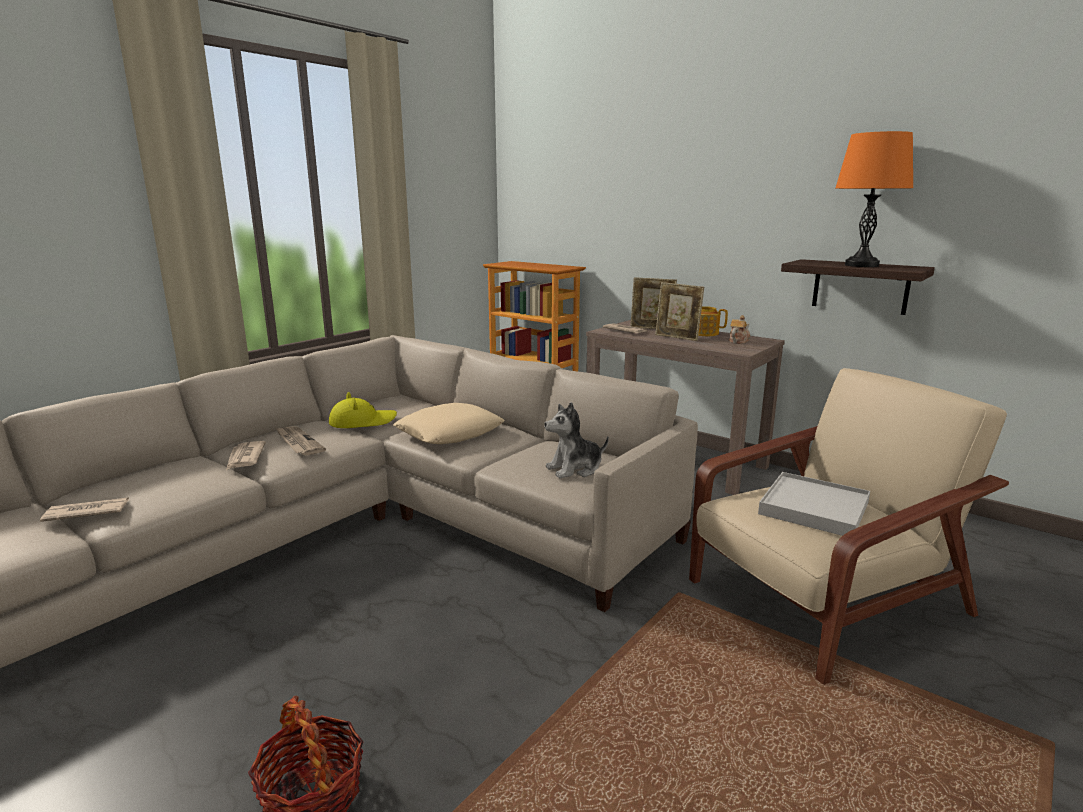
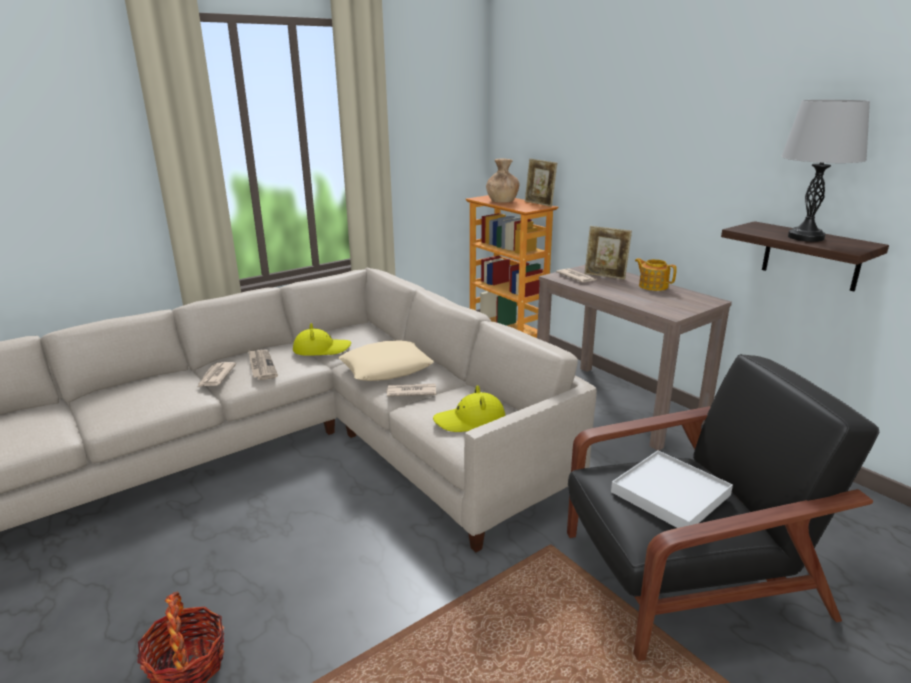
camera: 15 degrees right, 5 degrees up
newspaper [40,497,129,522] -> newspaper moved to [387,384,436,396]
plush toy [544,402,609,479] -> yellow hat [433,385,505,432]
picture frame [655,282,704,341] -> picture frame moved to [525,159,557,207]
beige armchair [689,368,1009,685] -> black armchair [567,354,880,661]
teapot [729,315,750,344] -> none
orange table lamp [835,131,913,267] -> grey table lamp [781,100,870,242]
none -> brown vase [486,158,520,203]

